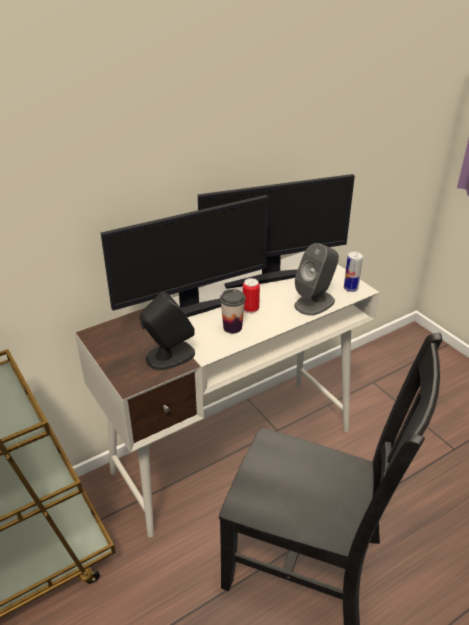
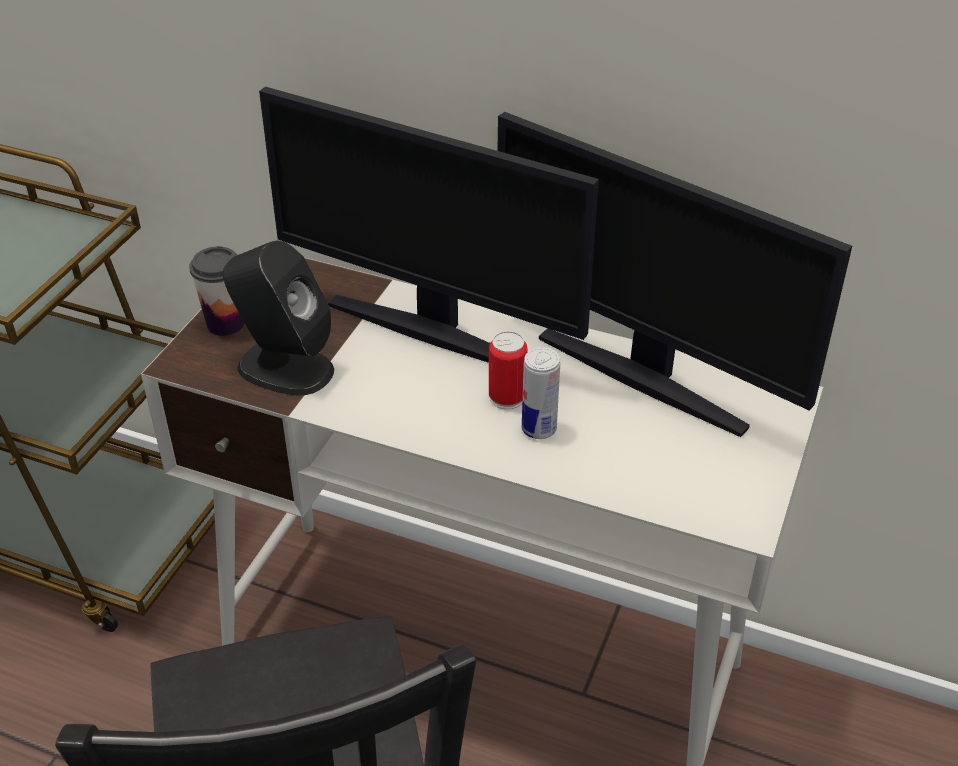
camera: 55 degrees right, 5 degrees up
cup [220,289,246,333] -> cup moved to [189,247,245,336]
grey speaker [294,243,339,316] -> none
can [344,252,363,292] -> can moved to [522,347,560,439]

